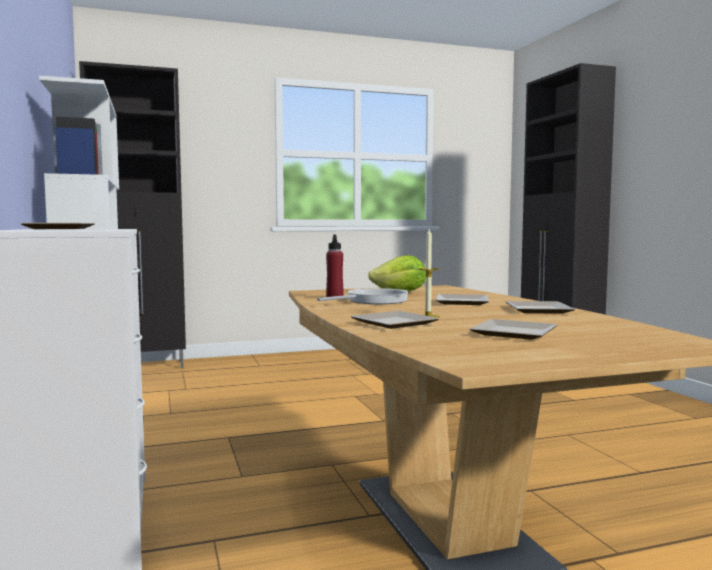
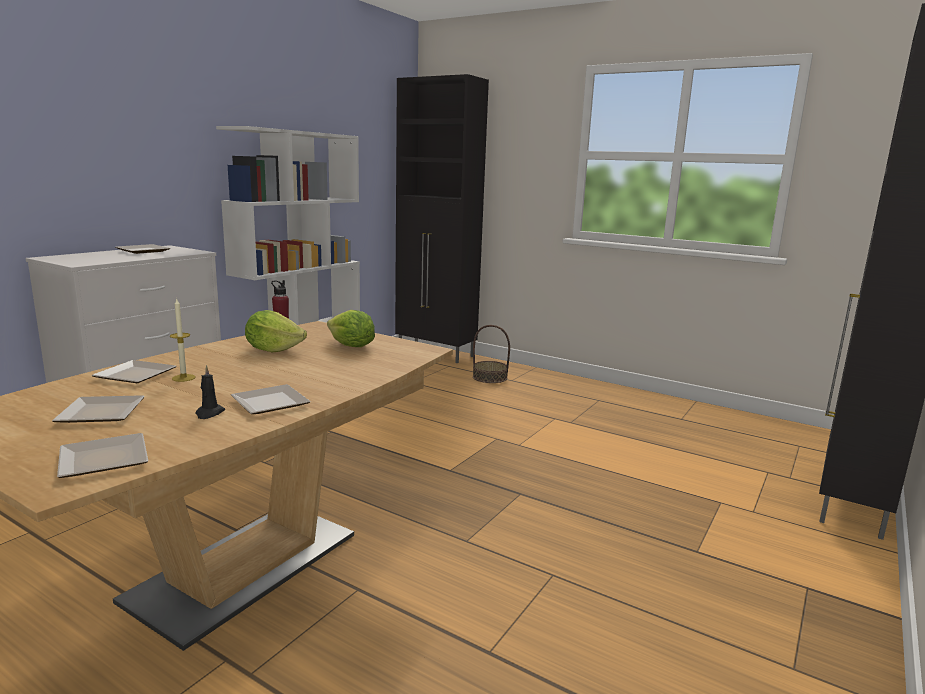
camera: 50 degrees right, 10 degrees up
frying pan [317,288,408,304] -> lettuce [245,310,307,353]
plate [436,294,489,305] -> plate moved to [57,433,148,478]
none -> black candle [196,365,225,419]
none -> basket [473,325,510,383]

